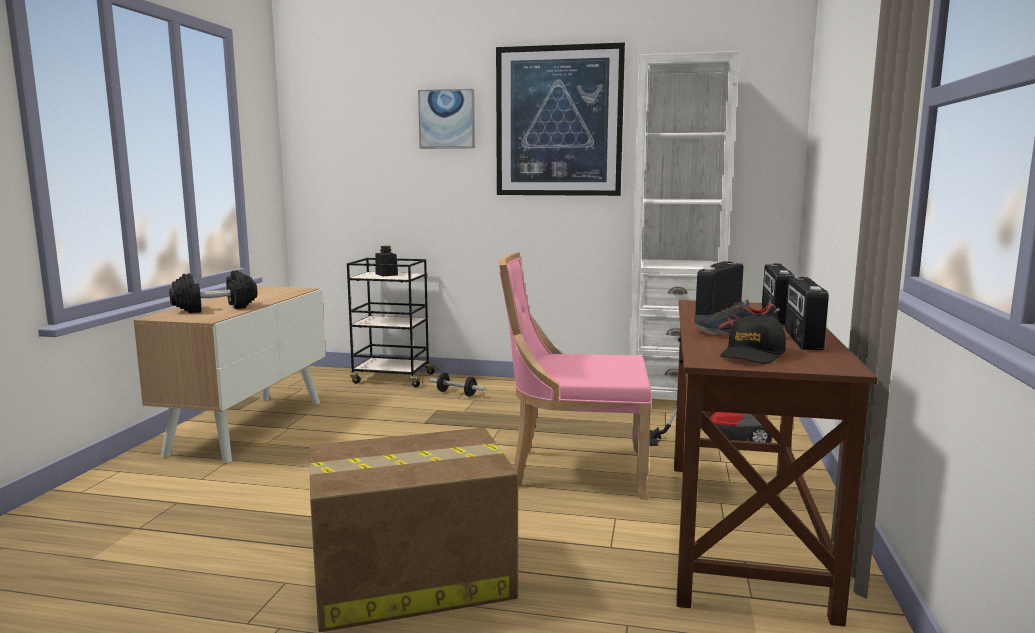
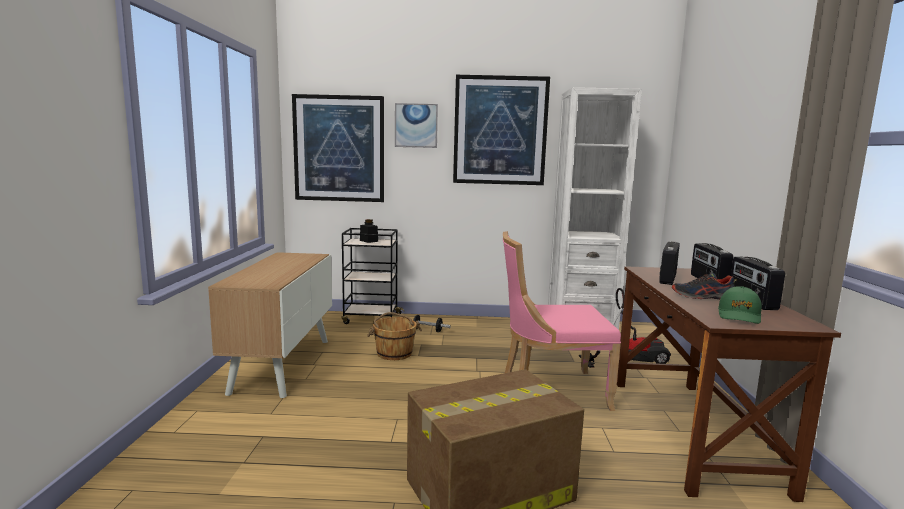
camera: 10 degrees left, 0 degrees up
black dumbbell [169,270,257,313] -> none
black cap [720,314,786,364] -> green cap [718,286,762,324]
none -> picture [292,94,384,202]
none -> brown bucket [367,312,422,360]

